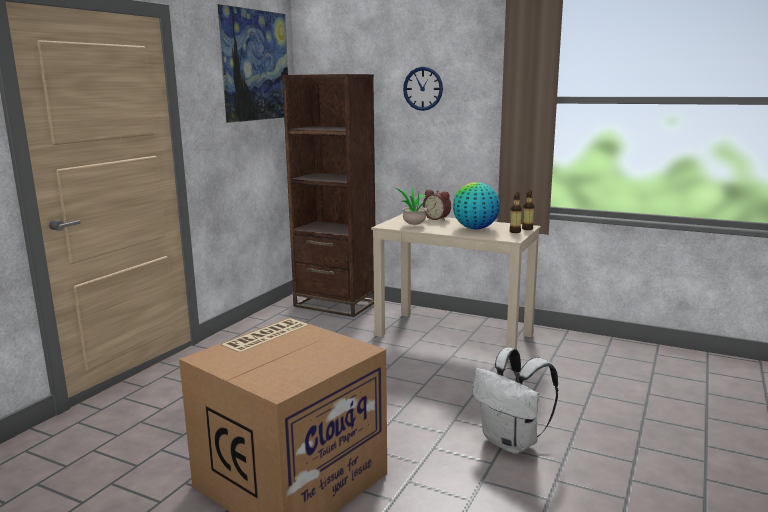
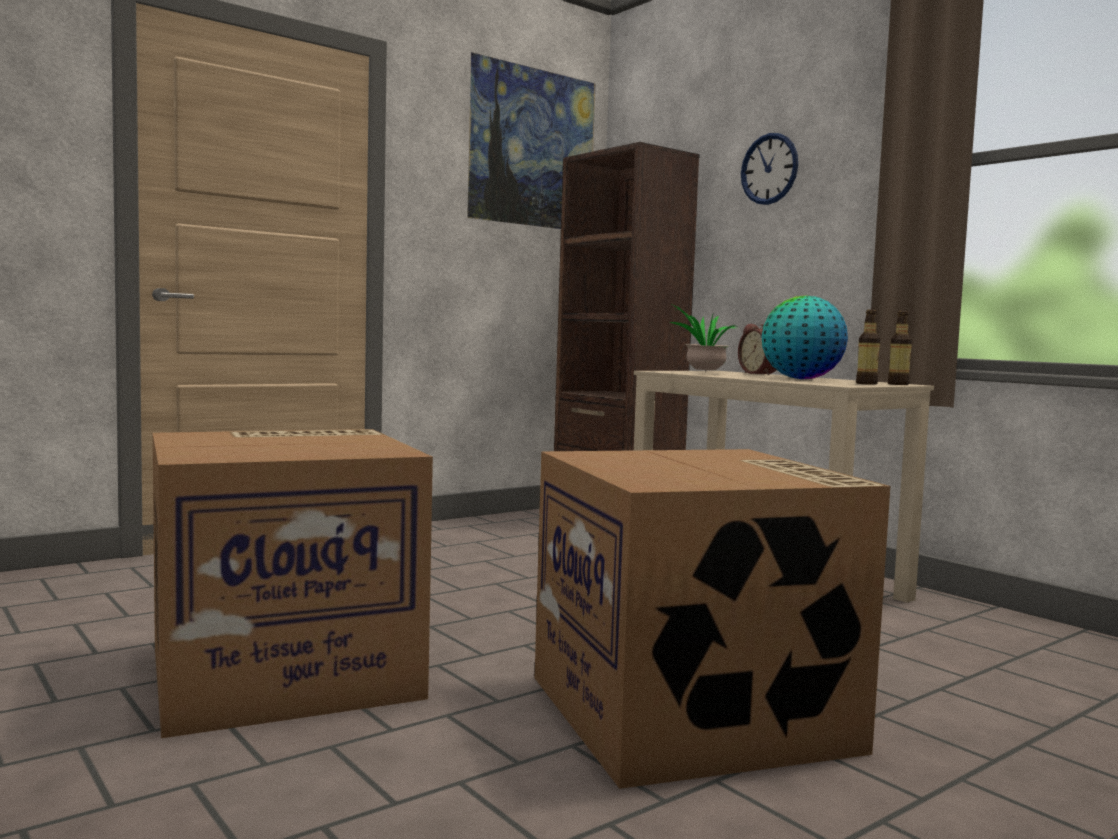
camera: 25 degrees right, 10 degrees down
white backpack [473,348,559,454] -> cardboard box [535,449,890,789]

